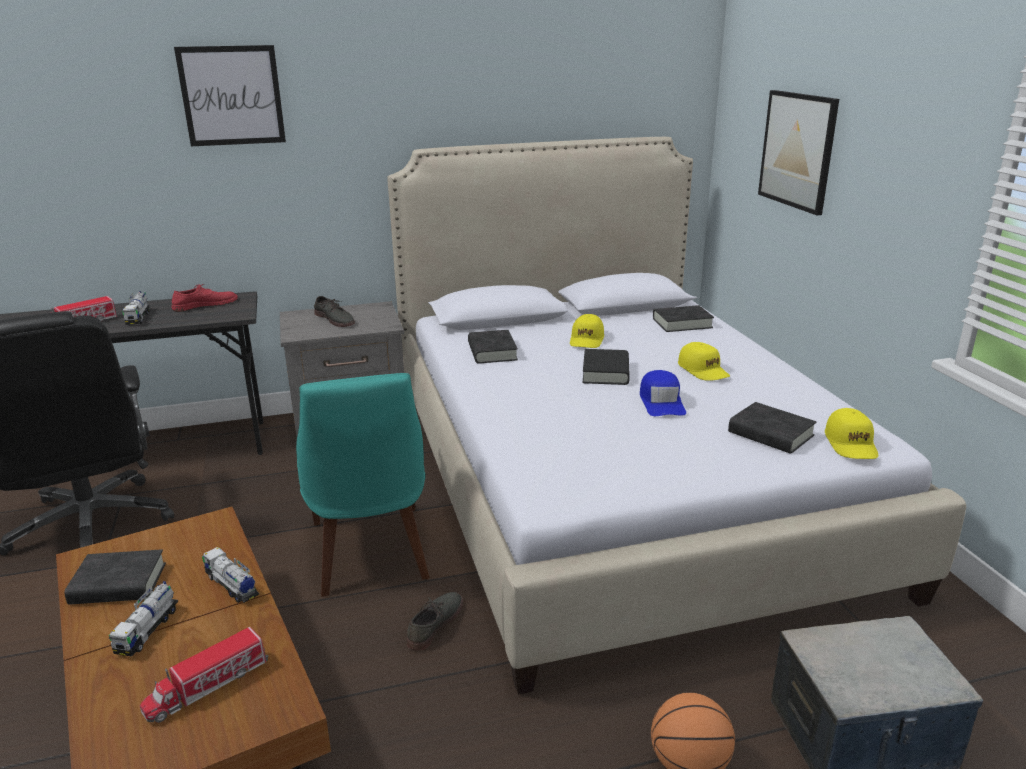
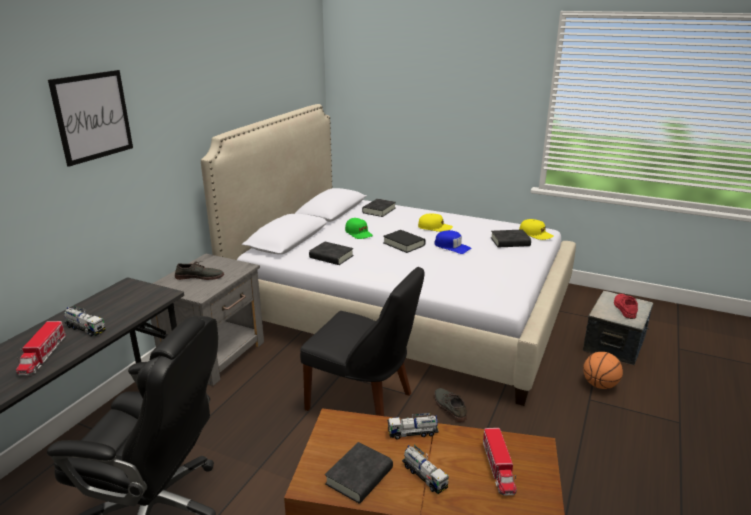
camera: 50 degrees left, 0 degrees up
red shoe [171,284,238,312] -> red shoe moved to [614,294,638,319]
turquoise chair [296,373,430,597] -> black chair [300,267,424,416]
yellow cap [570,314,604,348] -> green cap [345,218,373,239]
picture [758,90,839,215] -> none

